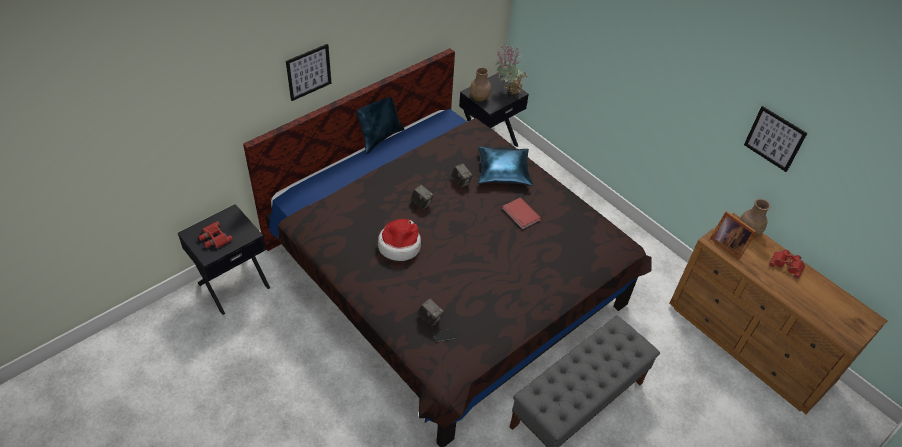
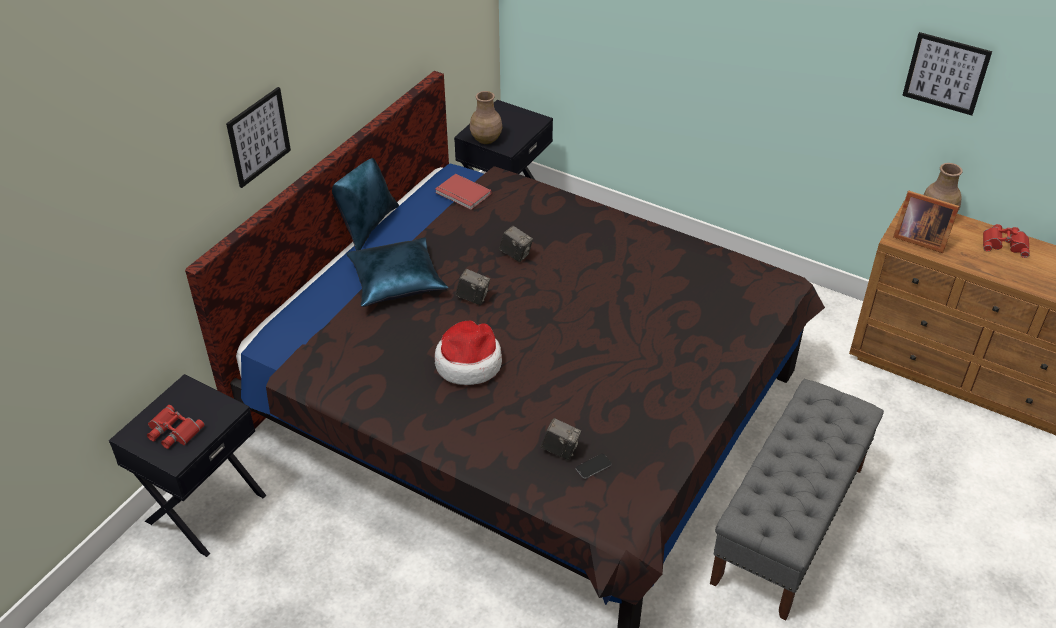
camera: 15 degrees left, 5 degrees down
blue pillow [478,146,533,186] -> blue pillow moved to [347,237,448,307]
potted plant [495,45,529,96] -> none
red book [502,197,541,230] -> red book moved to [435,174,492,210]

